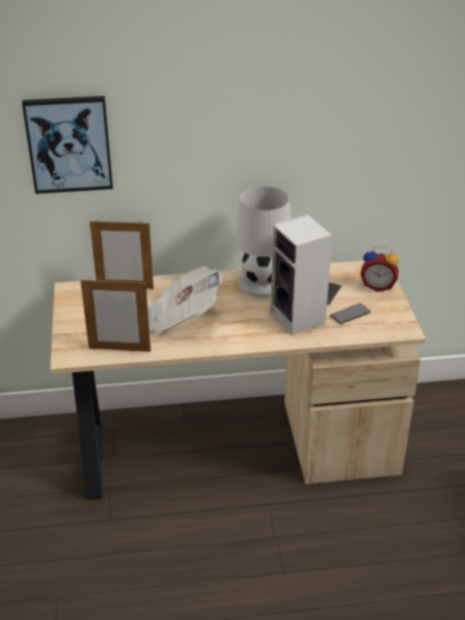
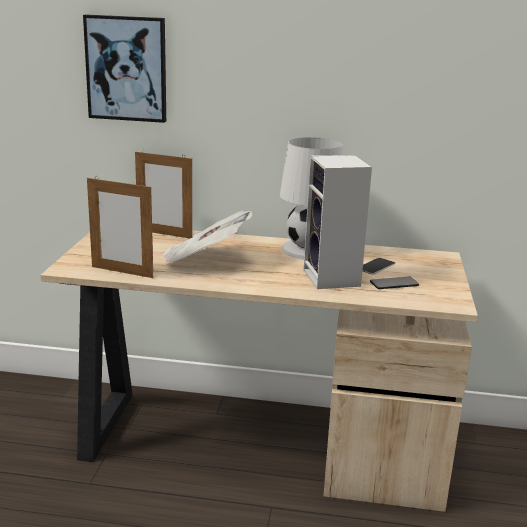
camera: 15 degrees right, 15 degrees down
alarm clock [360,246,399,292] -> none

